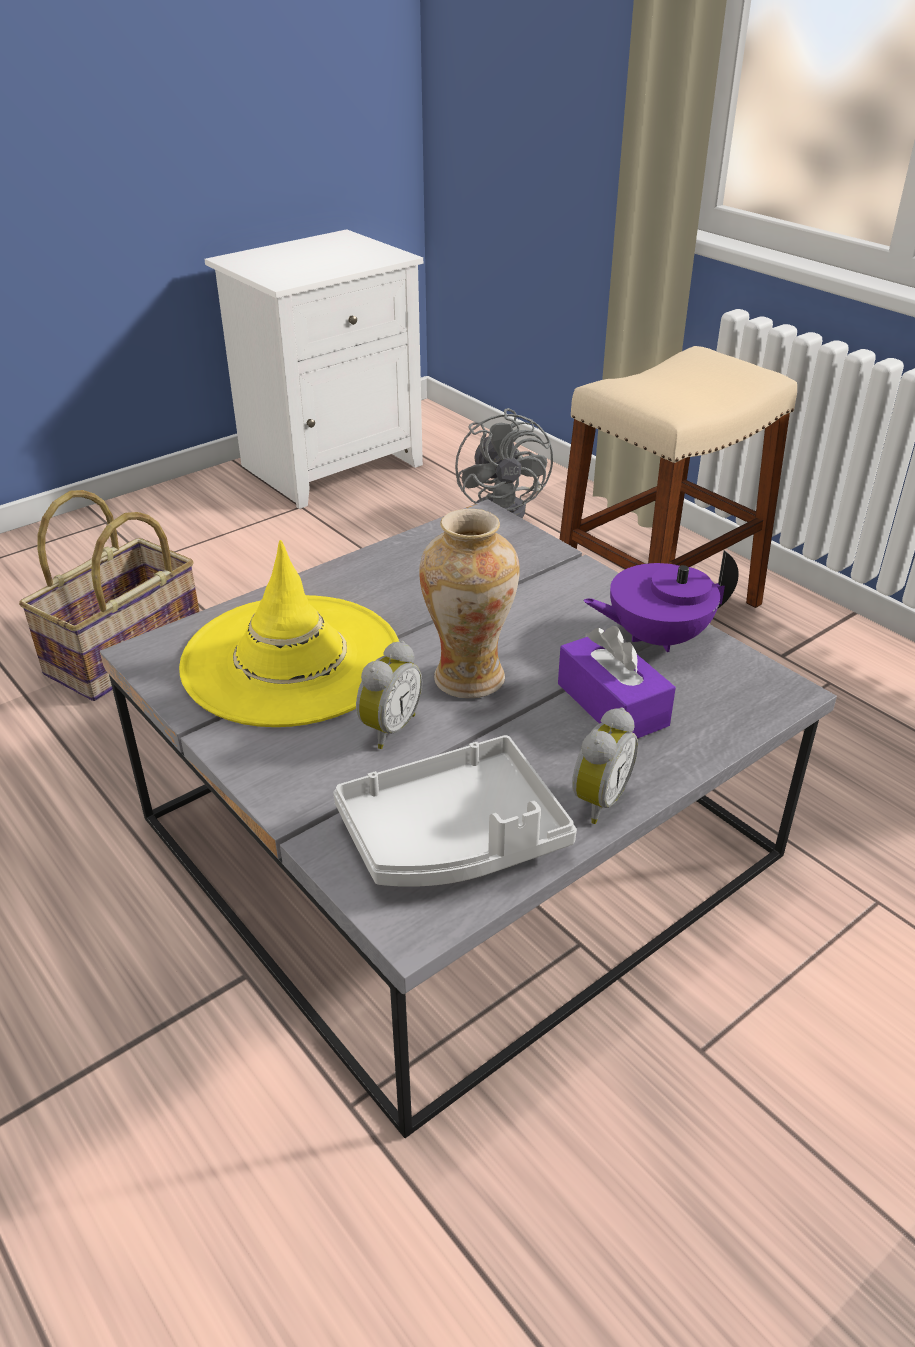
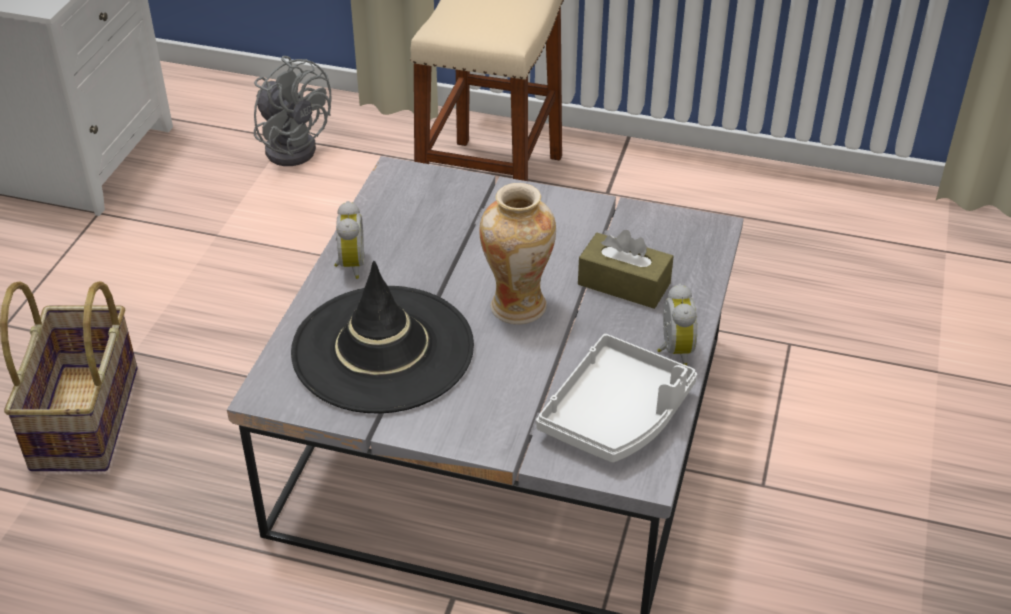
camera: 35 degrees left, 5 degrees up
yellow hat [179,540,399,727] -> black hat [291,261,474,414]
alarm clock [356,641,422,749] -> alarm clock moved to [334,201,364,279]
purple tissue box [558,626,676,739] -> brown tissue box [578,230,674,309]
purple teapot [583,550,739,652] -> none

